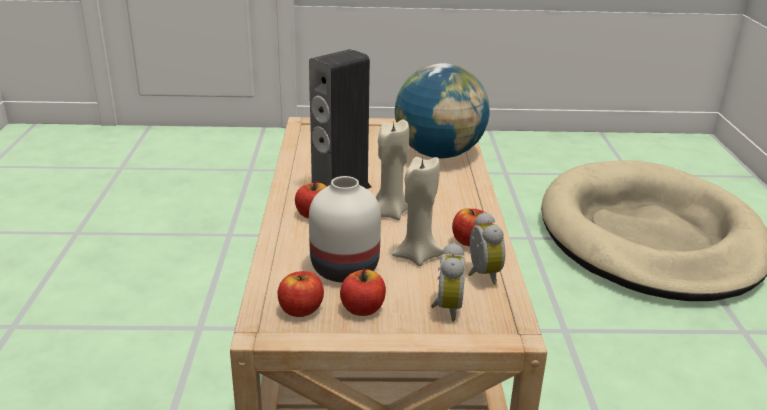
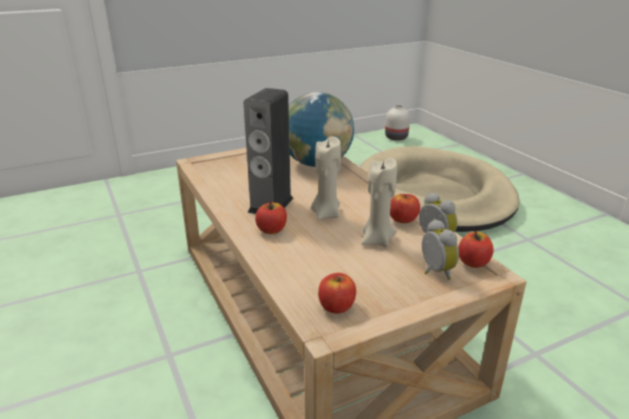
camera: 25 degrees left, 0 degrees up
white vase [309,176,381,283] -> white vase moved to [385,105,410,141]
apple [340,269,386,316] -> apple moved to [459,231,494,268]

